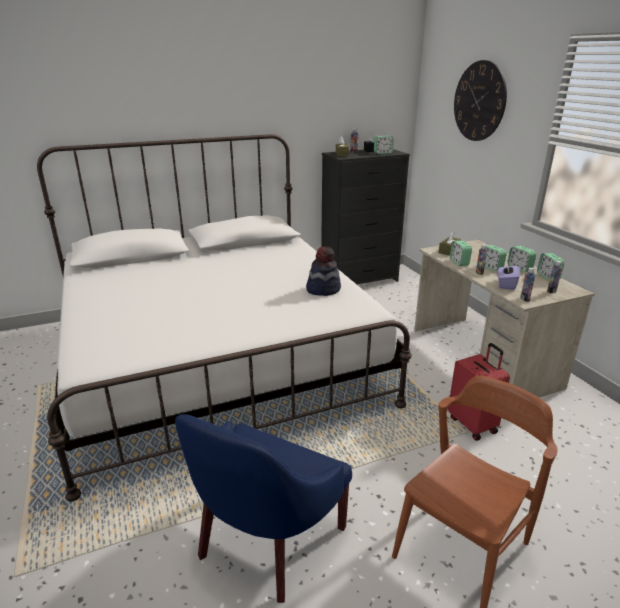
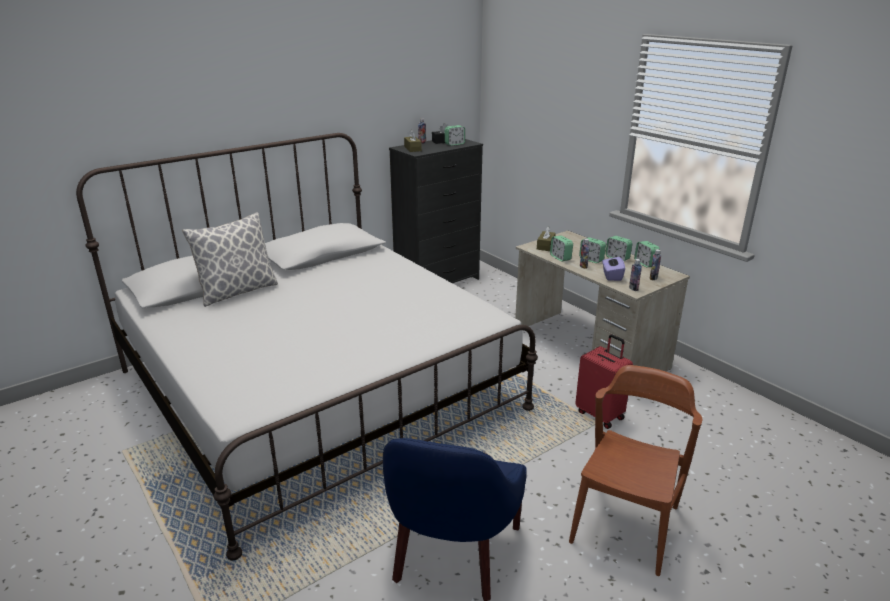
camera: 15 degrees left, 0 degrees up
hat [306,246,341,296] -> none
wall clock [454,60,507,141] -> none
none -> pillow [182,212,278,307]

